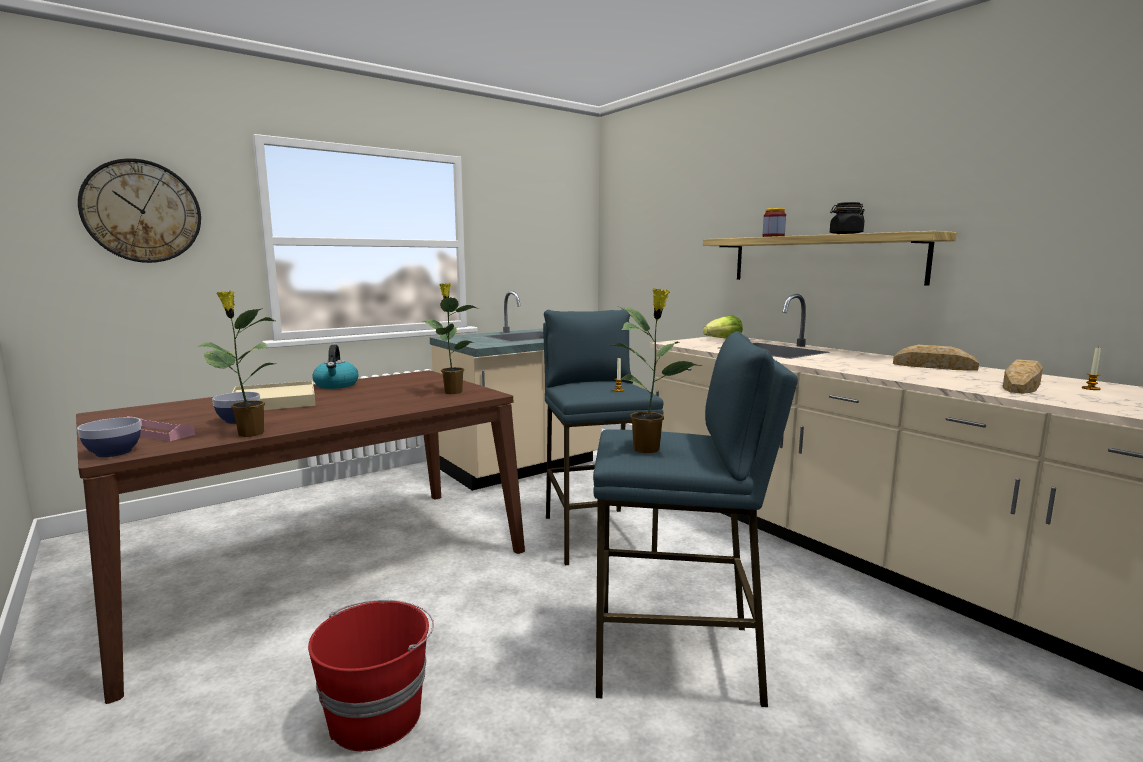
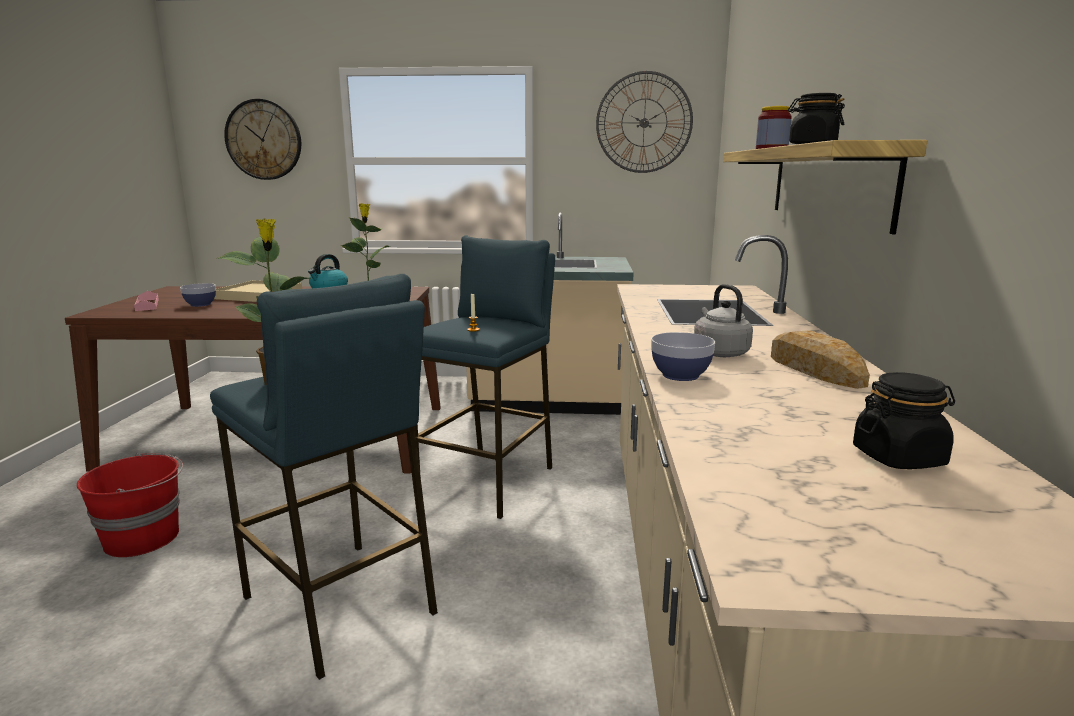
camera: 40 degrees right, 5 degrees up
bowl [77,417,141,457] -> bowl moved to [651,332,715,381]
potted plant [198,291,277,437] -> none
lettuce [703,315,743,339] -> none
bread [1003,359,1043,394] -> none
candle [1082,346,1101,390] -> black jar [853,372,955,469]
none -> wall clock [596,71,693,173]
none -> grey kettle [694,284,753,357]

